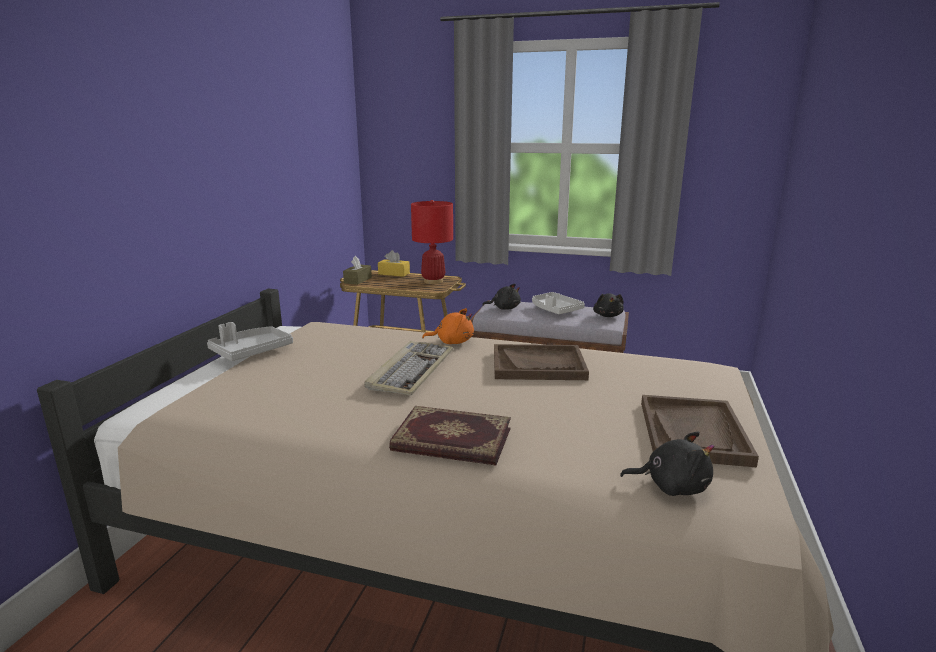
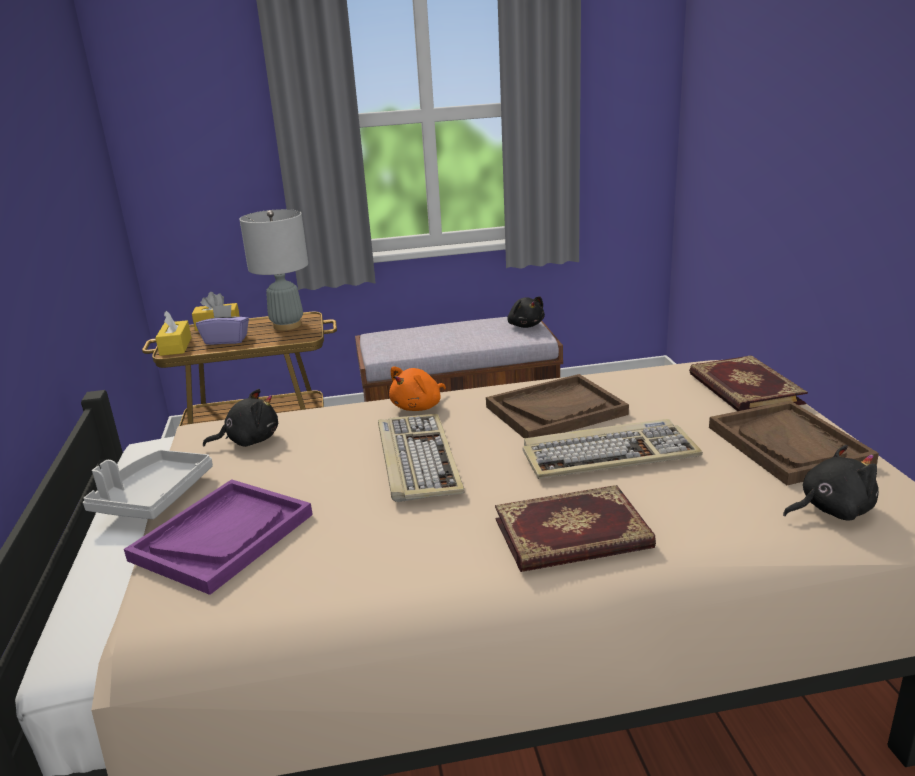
camera: 25 degrees left, 5 degrees up
brown tissue box [343,256,372,285] -> yellow tissue box [155,311,191,356]
red table lamp [411,200,453,284] -> grey table lamp [239,209,308,331]
orange plush toy [422,308,474,344] -> orange plush toy turned 150 degrees clockwise [389,366,446,411]
black plush toy [482,284,521,310] -> black plush toy moved to [203,389,278,447]
white tray [532,292,585,314] -> none
none -> purple tray [124,479,313,595]
none -> purple tissue box [196,305,249,345]
none -> keyboard [523,419,703,479]
none -> book [689,355,808,411]

